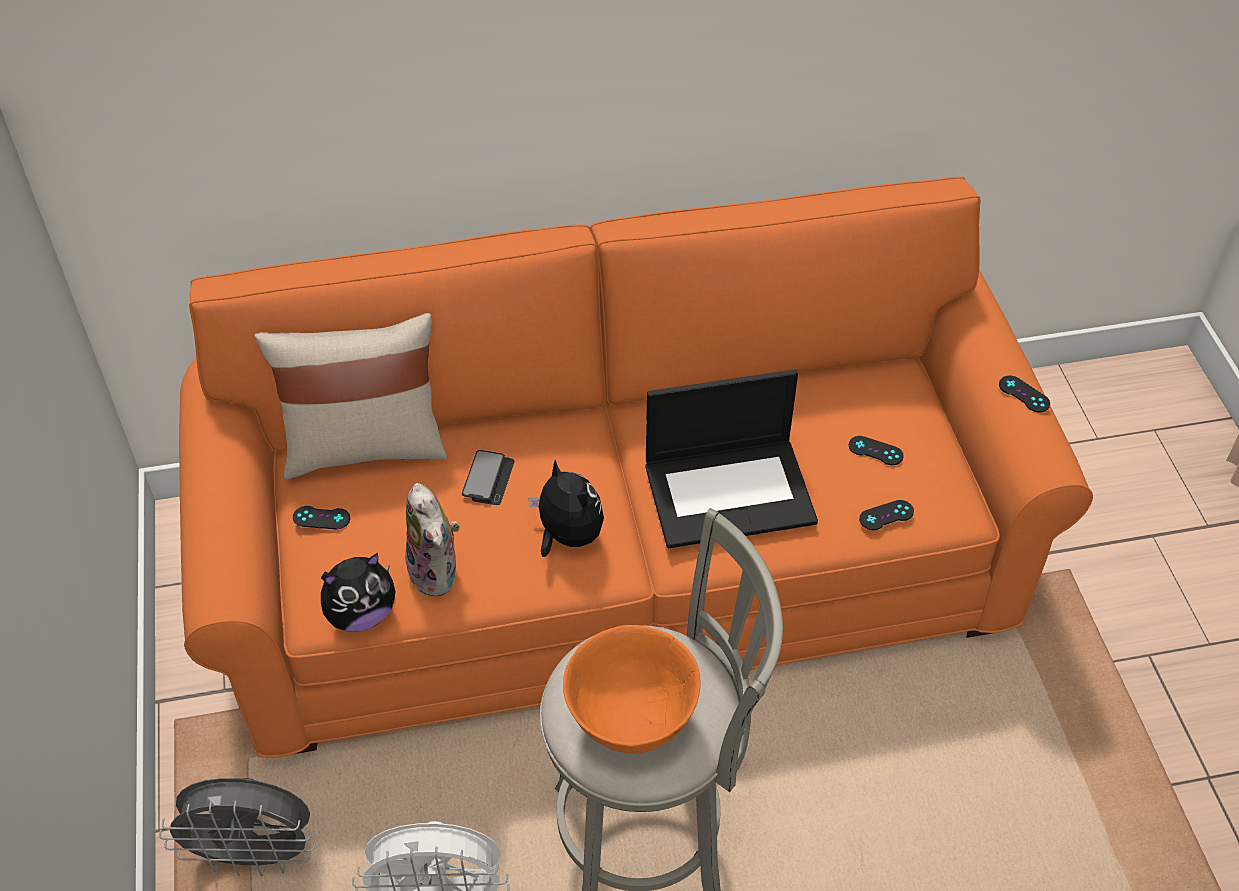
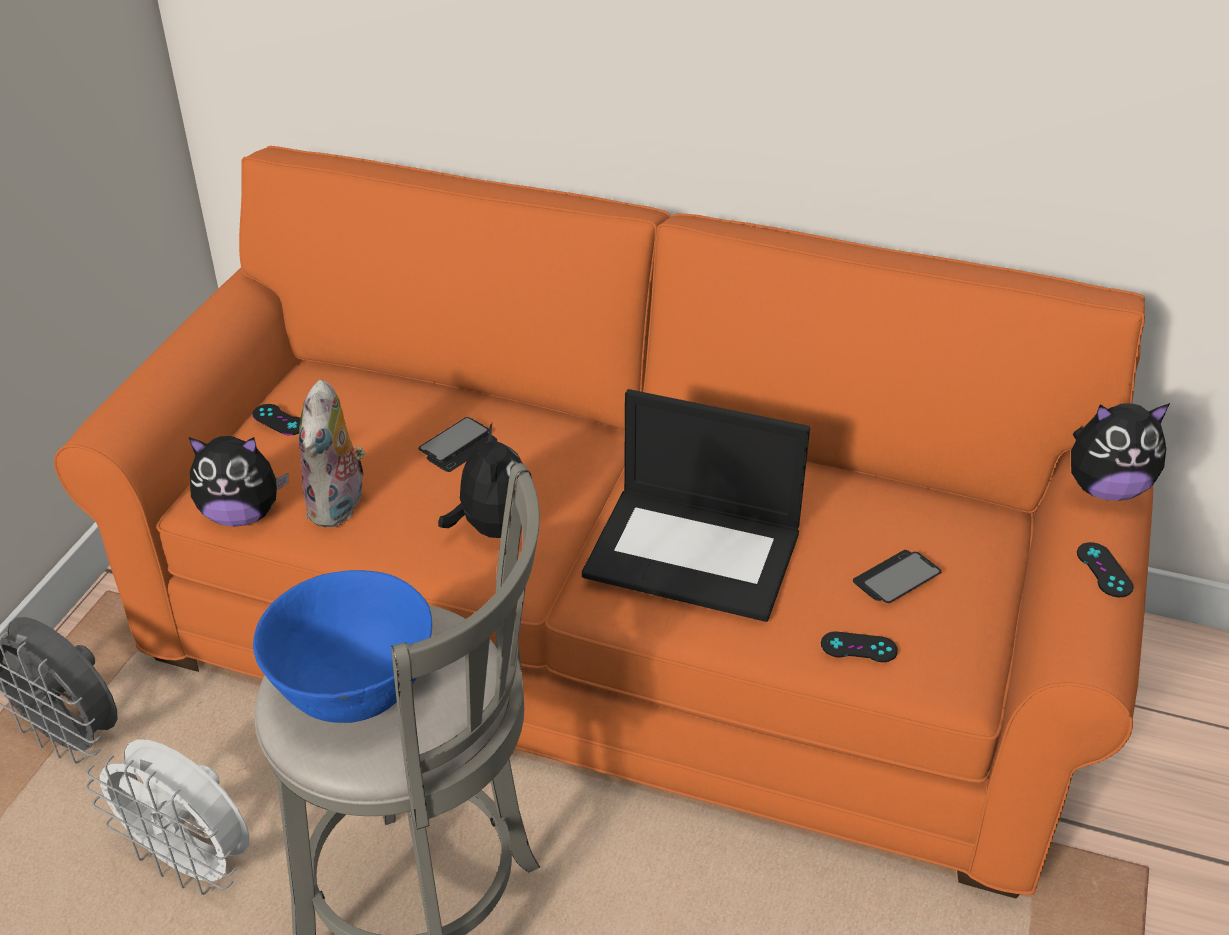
camera: 30 degrees right, 10 degrees down
beige pillow [254,313,447,479] -> none
orange bowl [563,625,701,754] -> blue bowl [253,570,432,723]
black game controller [849,436,904,465] -> phone [853,550,941,603]
none -> plush toy [1071,403,1170,501]

